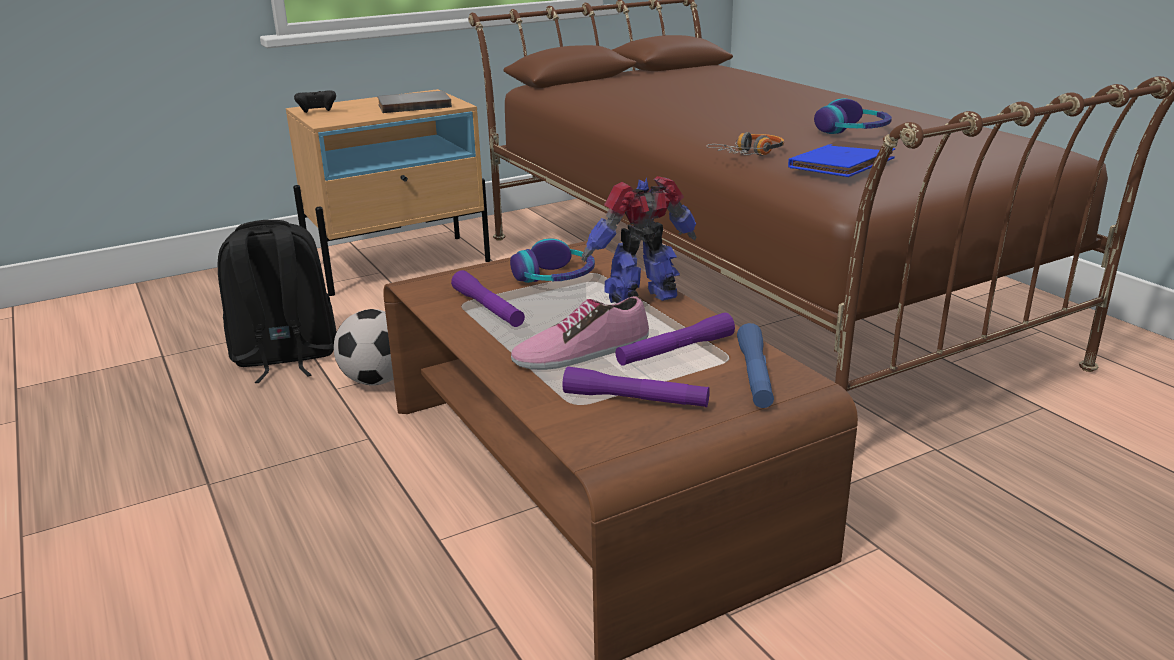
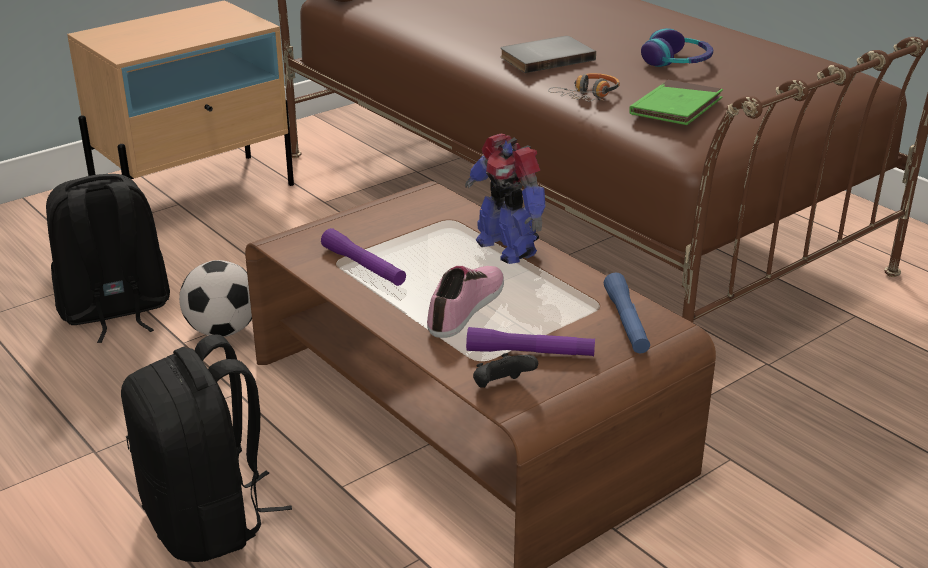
camera: 10 degrees left, 5 degrees up
black game controller [294,90,336,113] -> black game controller moved to [473,353,538,388]
grey book [377,91,452,113] -> grey book moved to [500,36,596,73]
headphones [510,238,595,283] -> none
shoe [511,296,649,370] -> shoe turned 150 degrees clockwise [427,266,504,338]
toy robot [582,176,696,303] -> toy robot turned 90 degrees counterclockwise [465,134,545,264]
purple flashlight [616,312,735,366] -> none
blue book [788,141,895,177] -> green book [629,80,723,125]
none -> black backpack [121,335,292,562]

